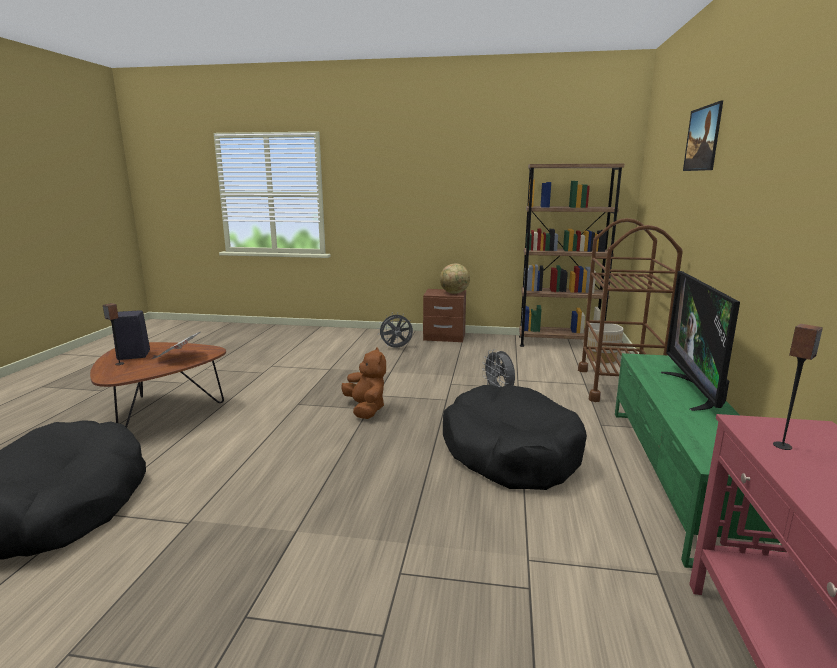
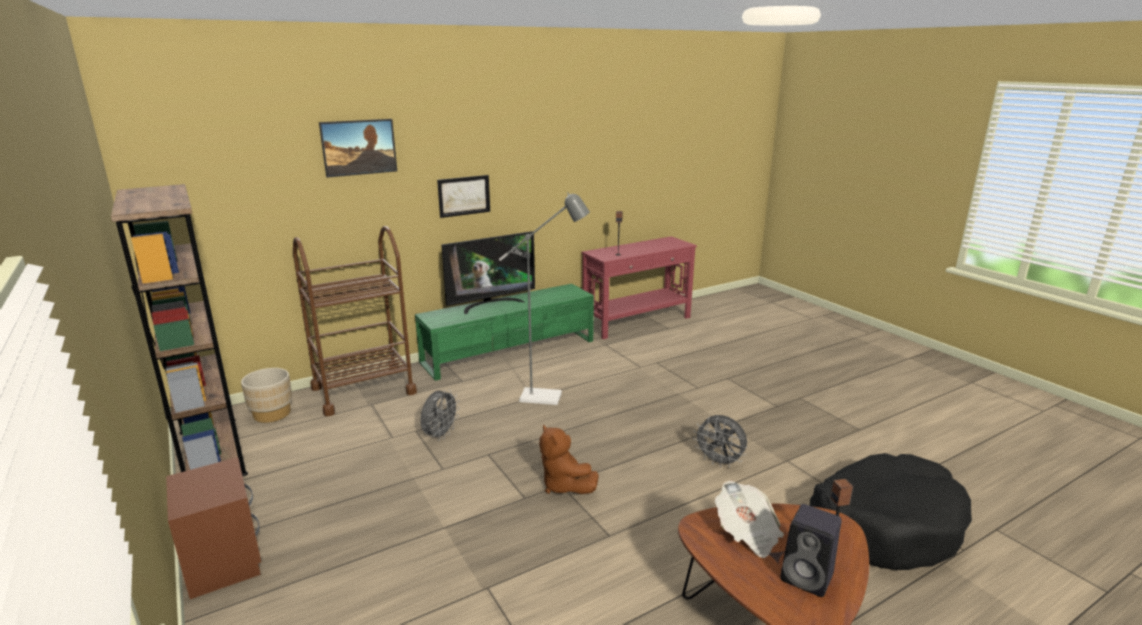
camera: 130 degrees left, 5 degrees up
brown plush toy [341,347,386,419] -> brown plush toy turned 60 degrees counterclockwise [539,424,599,494]
grey fan [378,312,413,348] -> grey fan moved to [693,415,747,467]
globe [440,263,470,294] -> none
black dog bed [443,385,587,490] -> grey floor lamp [499,192,590,405]
none -> picture [437,175,490,218]

